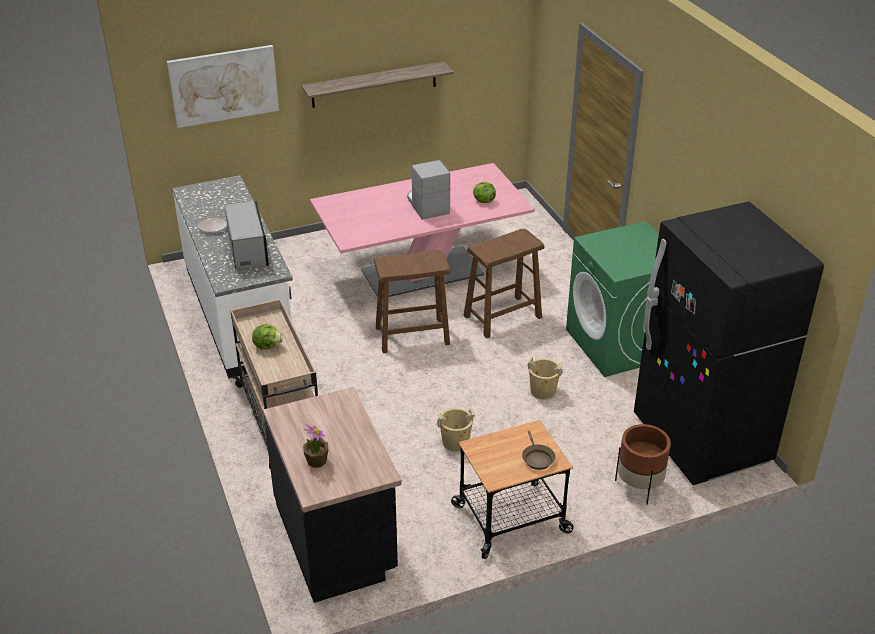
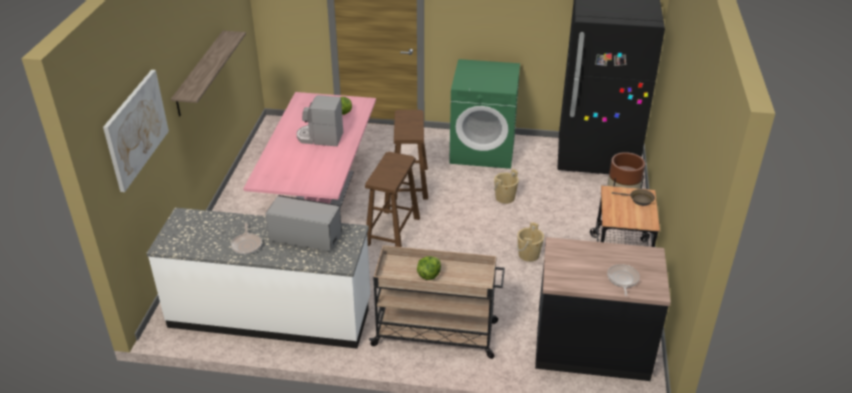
camera: 60 degrees left, 0 degrees up
potted plant [303,424,328,468] -> frying pan [607,264,640,296]

